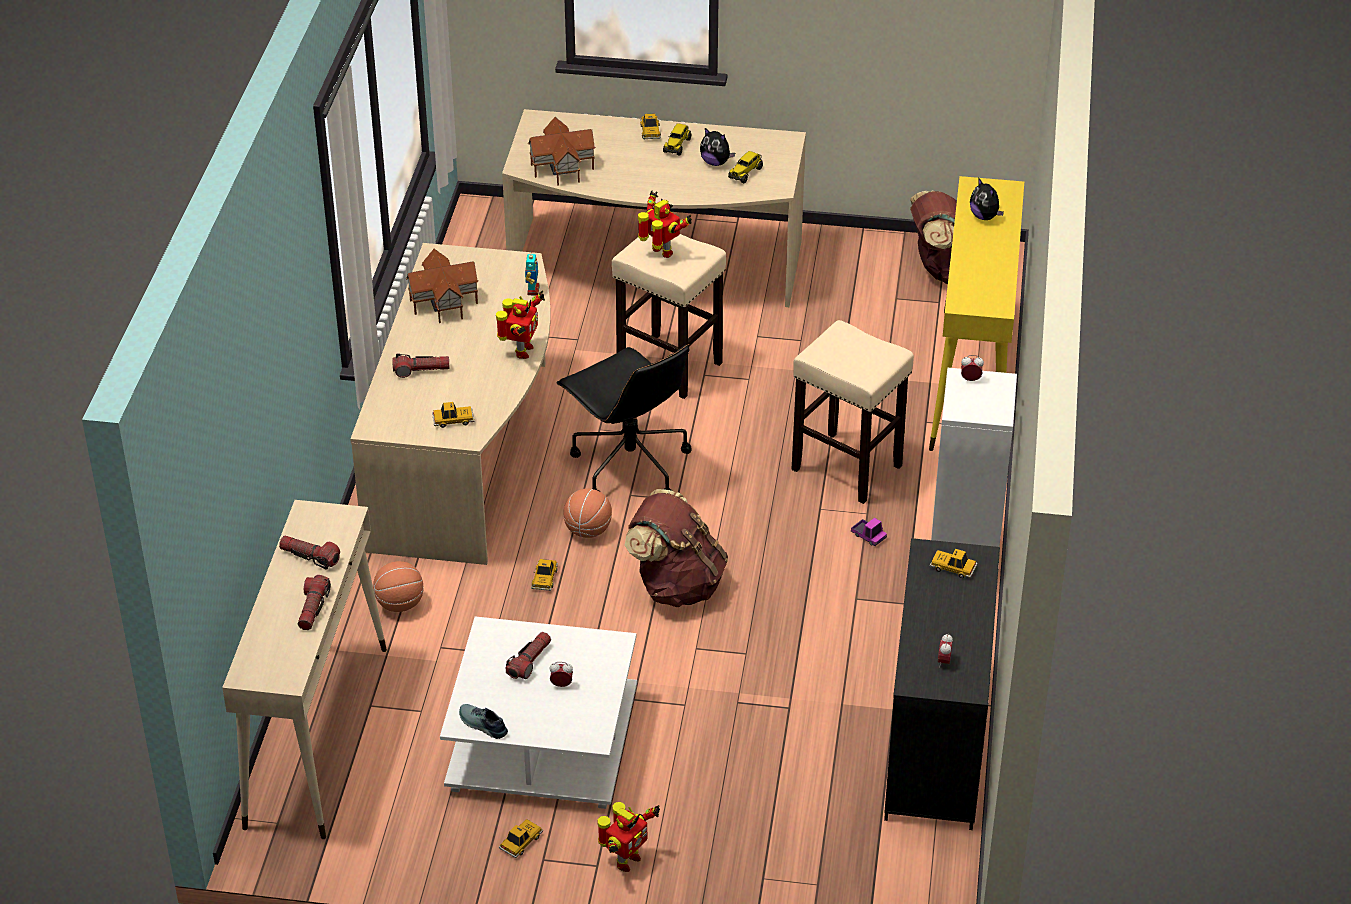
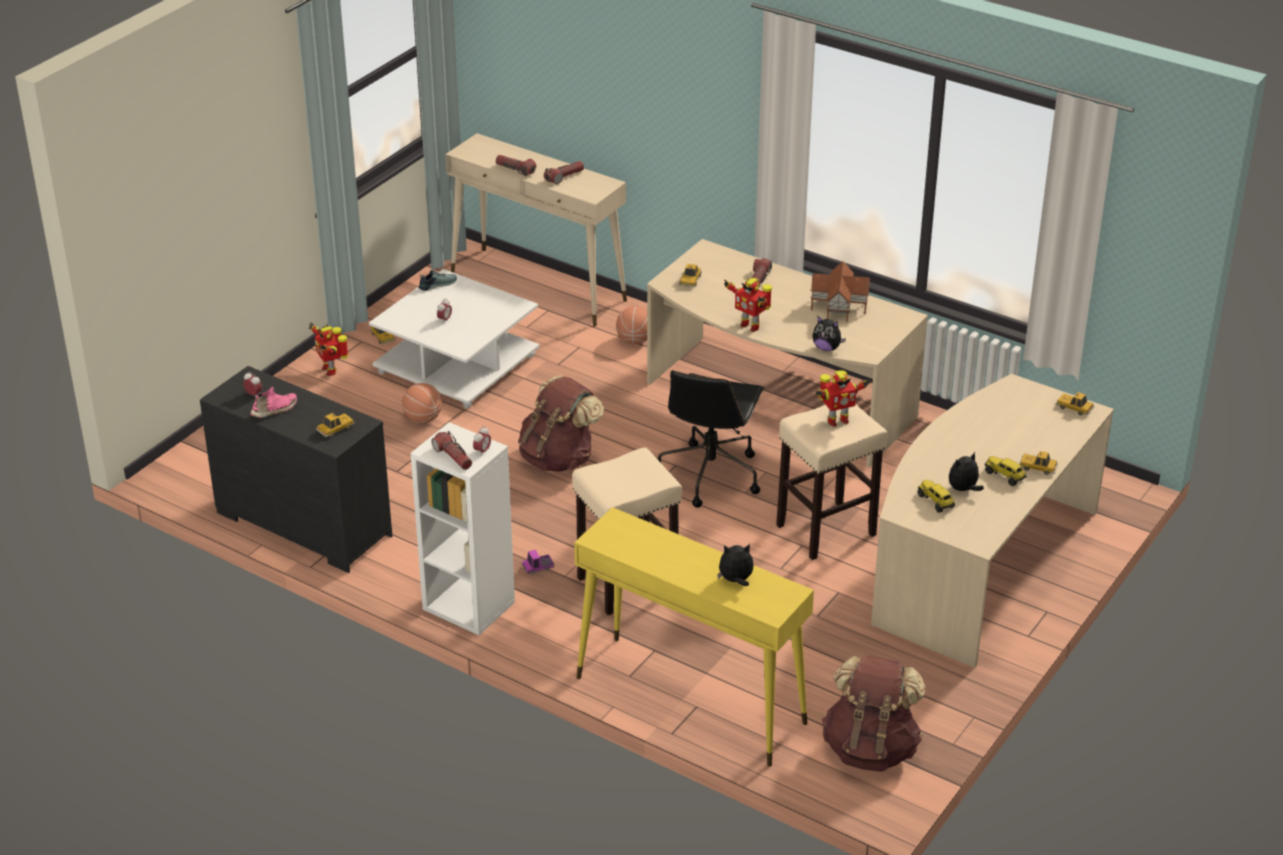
camera: 115 degrees right, 5 degrees down
flashlight [506,632,551,679] -> flashlight moved to [432,431,472,470]
toy robot [525,252,540,296] -> plush toy [812,316,846,351]
toy house [528,117,596,186] -> none
toy car [531,559,558,591] -> toy car moved to [1056,392,1095,416]
black office chair [557,344,692,491] -> black office chair turned 60 degrees counterclockwise [658,370,764,508]
basketball [563,489,612,538] -> basketball moved to [402,383,442,423]
none -> pink shoe [250,386,297,418]

